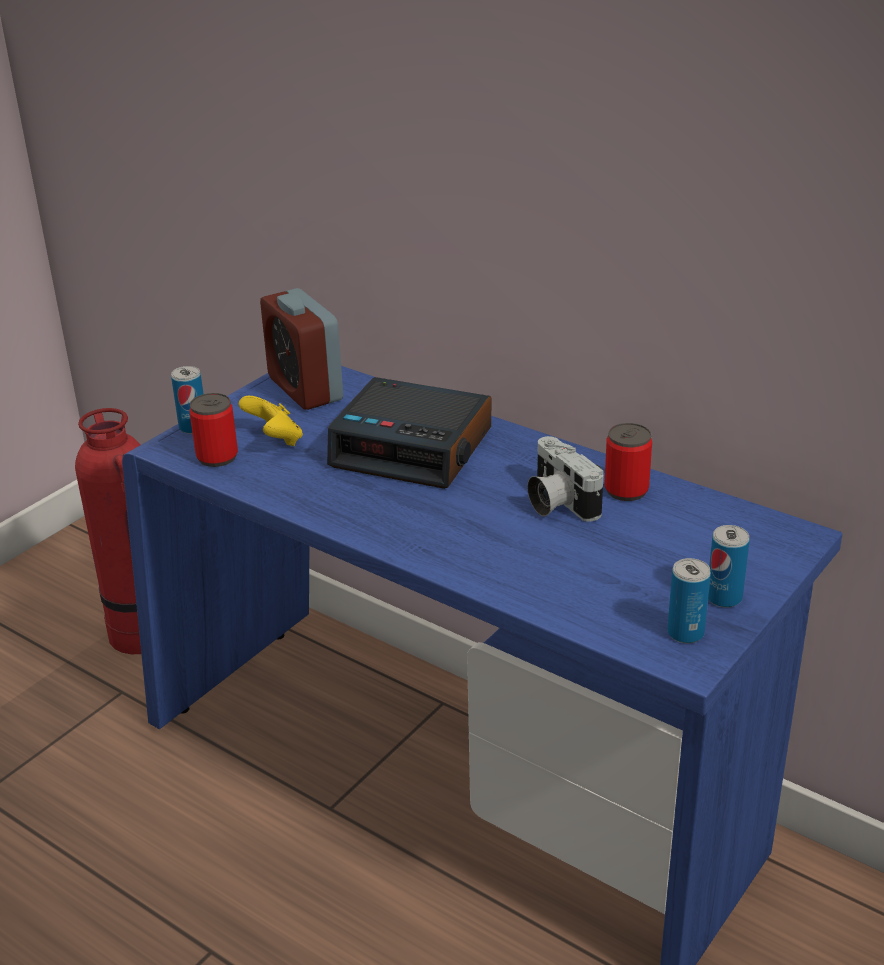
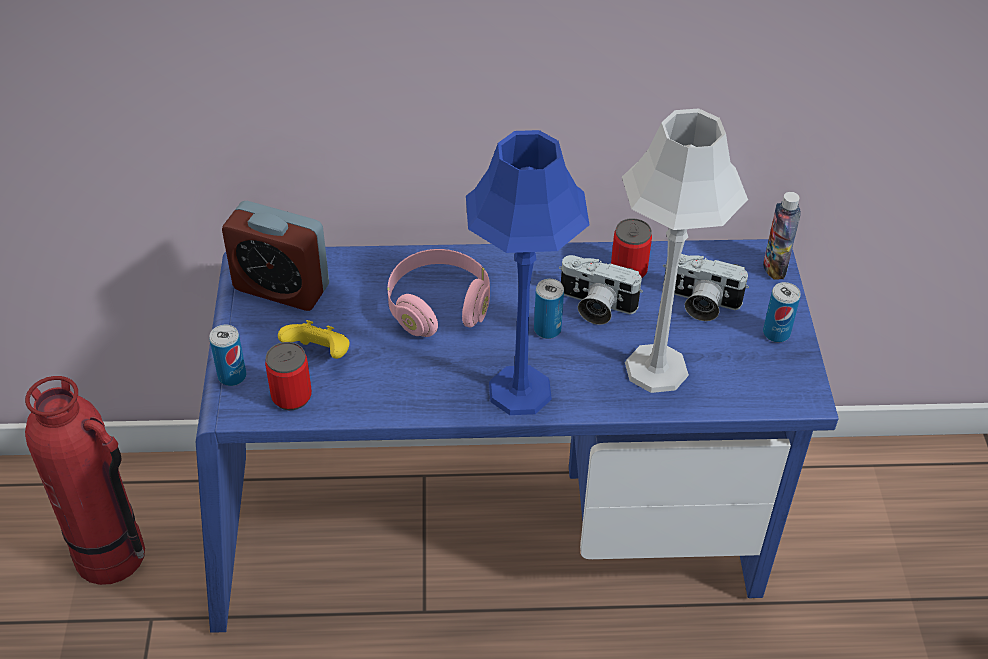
camera: 40 degrees left, 15 degrees up
alarm clock [327,377,491,489] -> pink headphones [388,249,490,337]
can [667,558,711,643] -> can moved to [534,279,564,339]
none -> blue table lamp [466,130,589,415]
none -> grey table lamp [622,108,748,393]
none -> camera [663,254,749,321]
none -> bottle [763,192,801,280]

